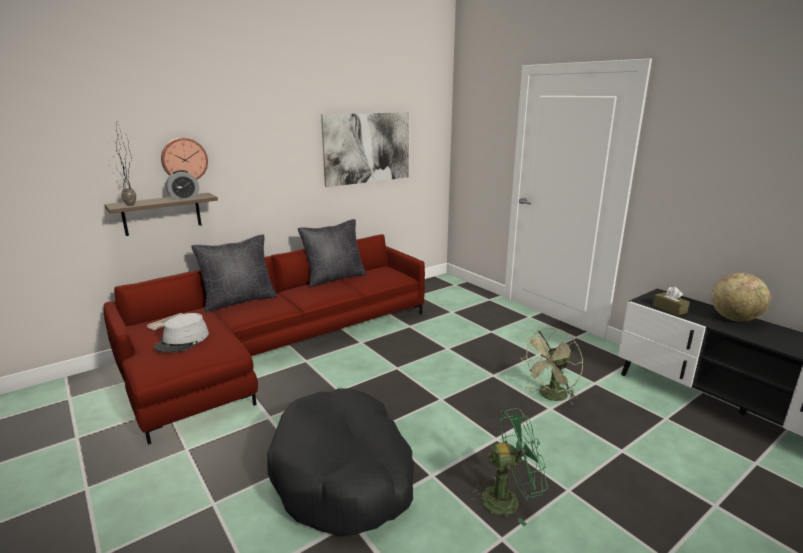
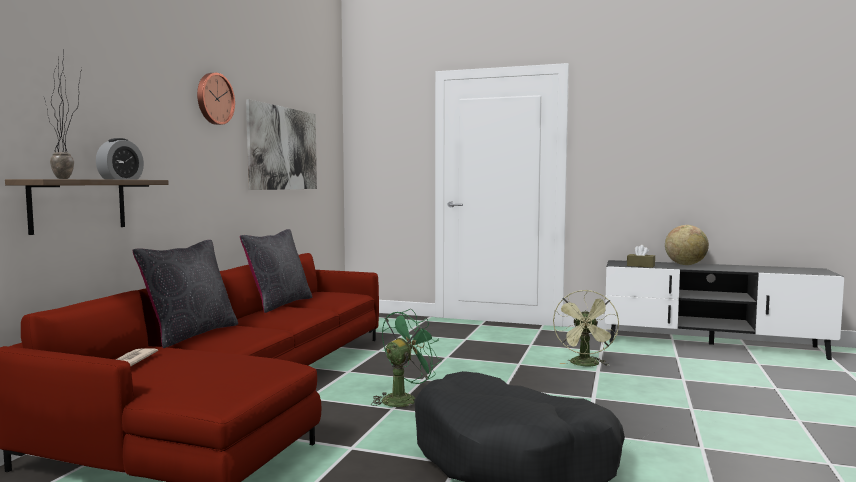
camera: 35 degrees left, 15 degrees down
grey hat [154,313,209,352] -> none
wall clock [161,138,208,180] -> wall clock moved to [197,73,235,125]
green fan [468,408,548,526] -> green fan moved to [371,309,442,407]

